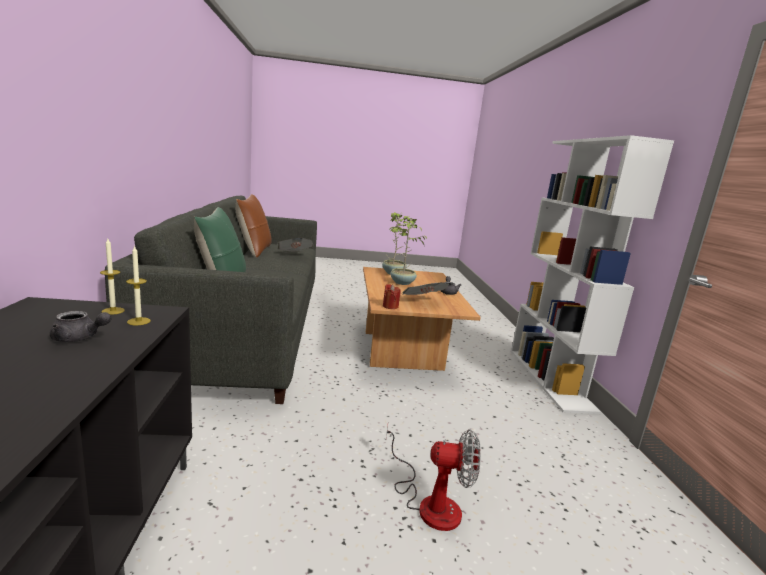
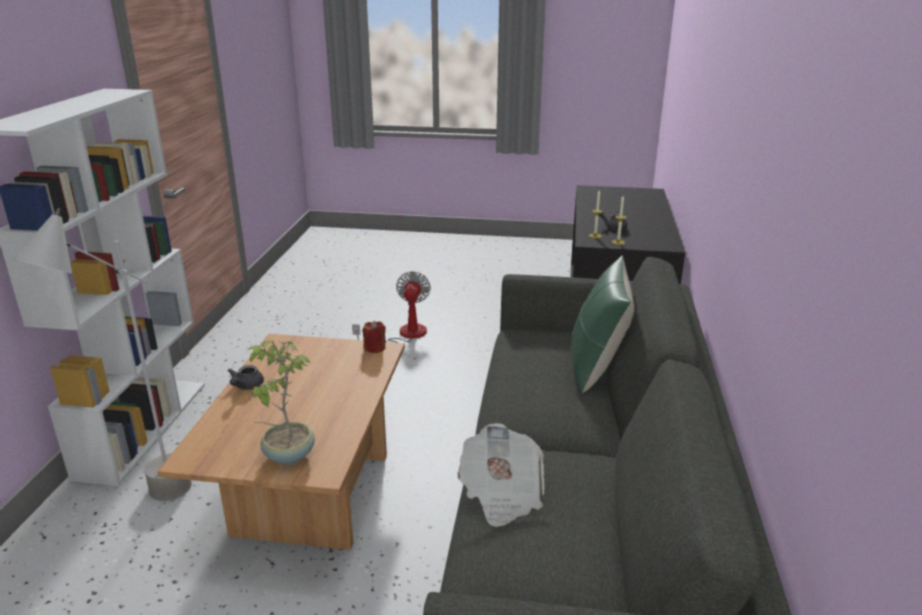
camera: 165 degrees left, 10 degrees up
brown pillow [236,194,272,258] -> none
fan [386,425,481,531] -> fan turned 75 degrees clockwise [352,271,431,343]
potted plant [390,218,427,285] -> none
newspaper [402,282,449,295] -> none
none -> grey floor lamp [13,208,192,501]

